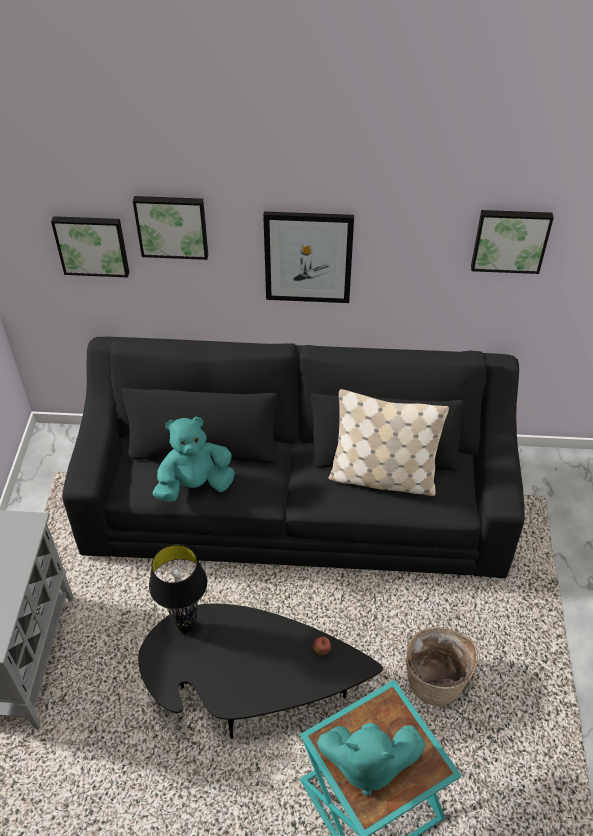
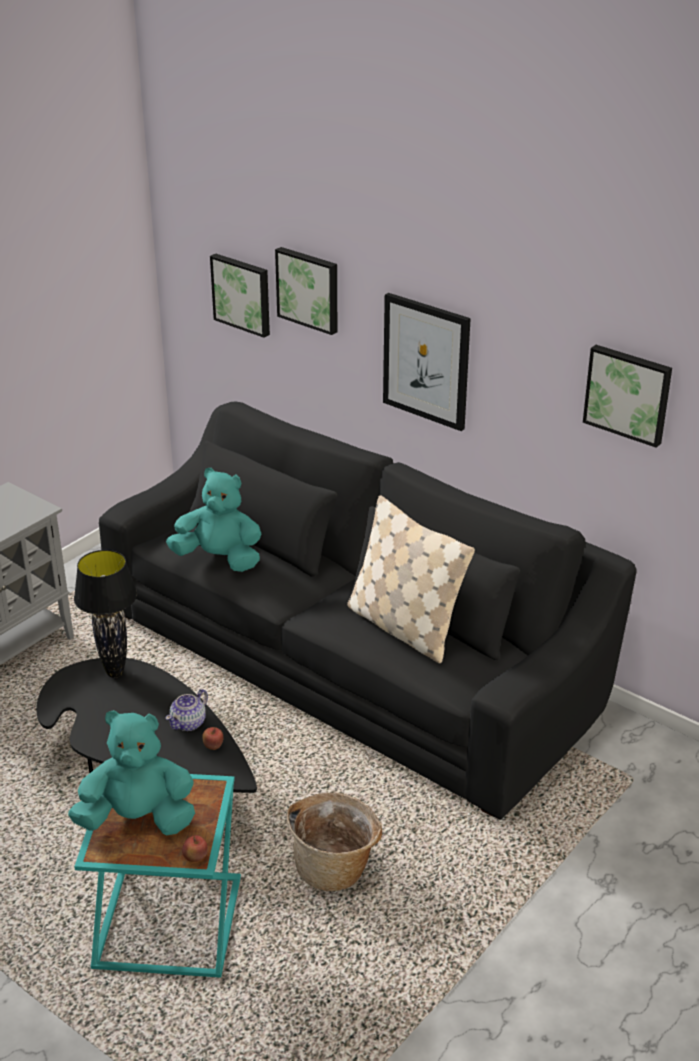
camera: 35 degrees right, 15 degrees down
turquoise plush toy [317,722,426,796] -> turquoise plush toy turned 135 degrees clockwise [68,710,195,835]
none -> teapot [166,689,208,731]
none -> apple [182,835,208,862]

